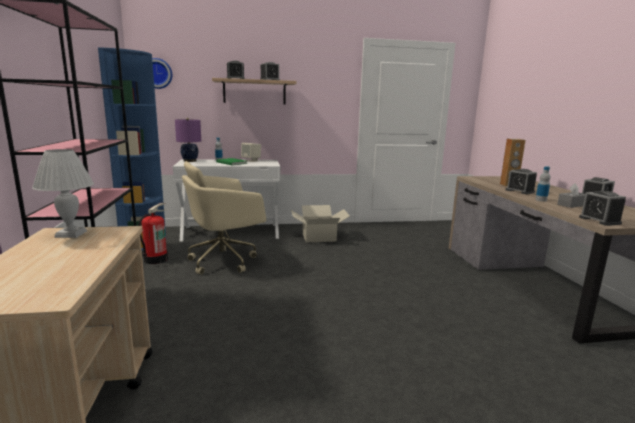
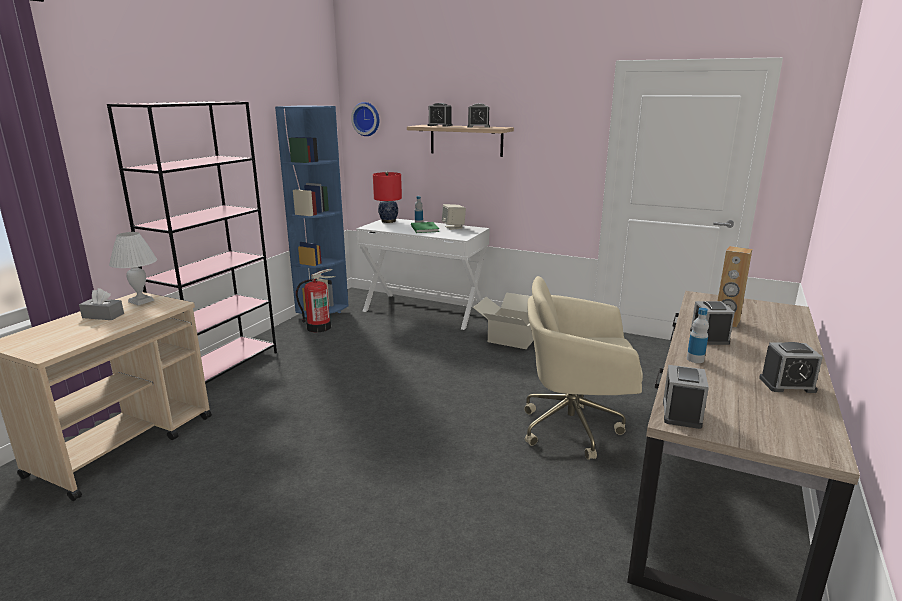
camera: 35 degrees right, 5 degrees up
purple table lamp [175,118,201,162] -> red table lamp [373,172,402,223]
beige office chair [182,161,266,275] -> beige office chair moved to [524,276,643,460]
grey tissue box [557,183,585,208] -> grey tissue box moved to [79,288,124,320]

